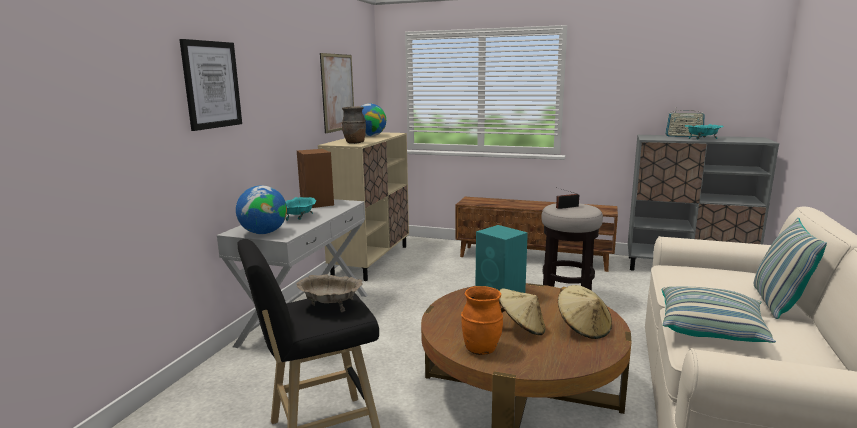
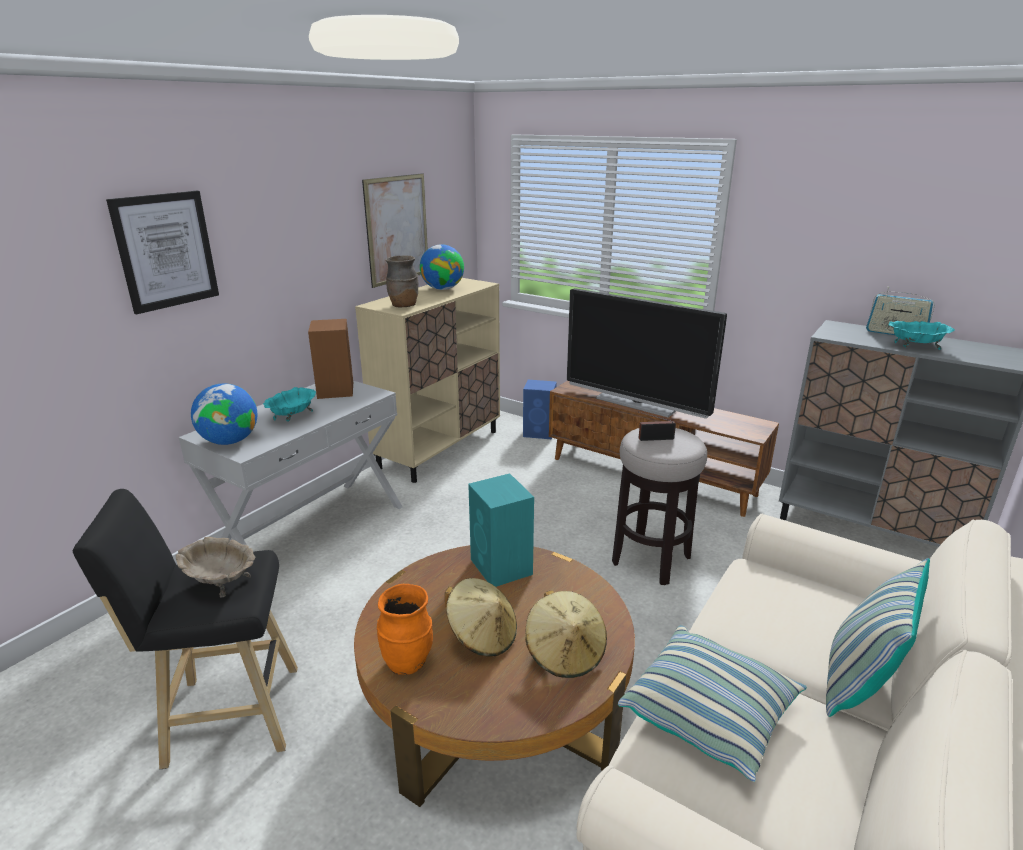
camera: 15 degrees right, 10 degrees up
none -> blue speaker [523,380,557,439]
none -> television [567,288,727,419]

